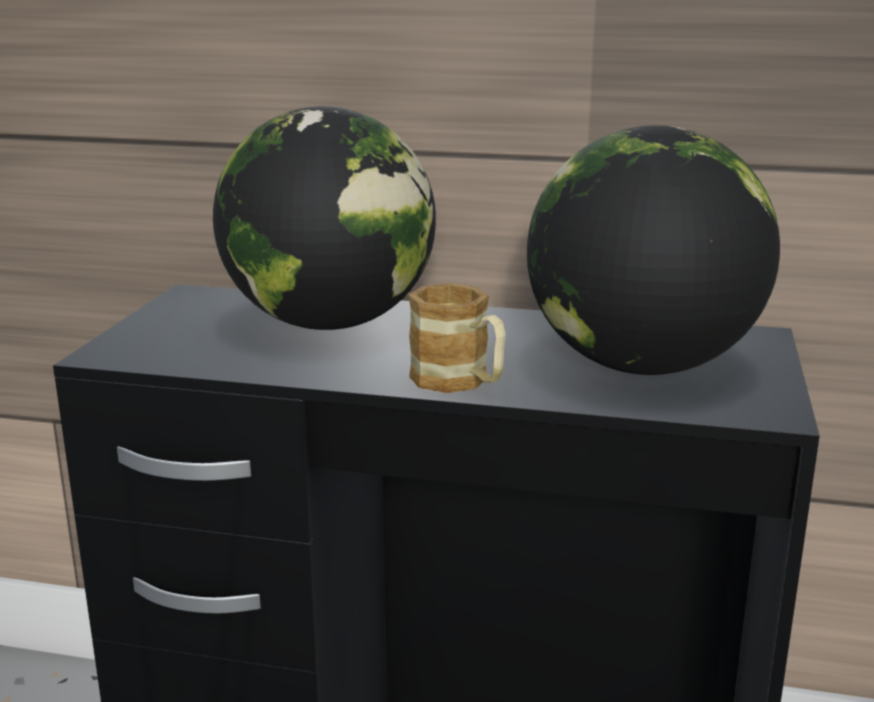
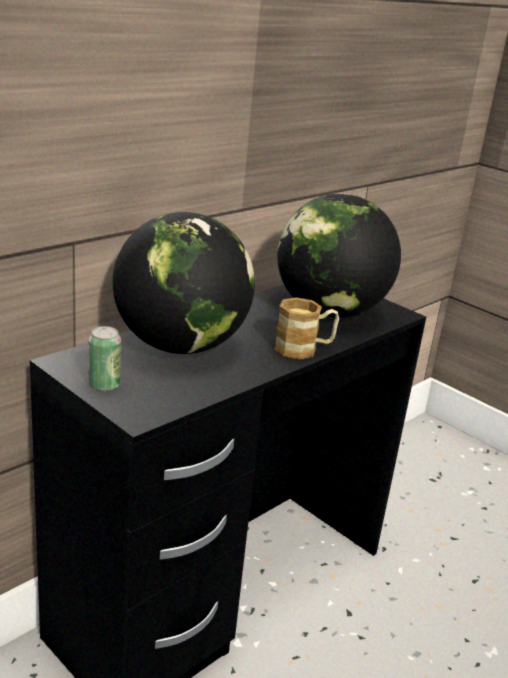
camera: 60 degrees left, 5 degrees up
none -> can [88,326,121,391]

